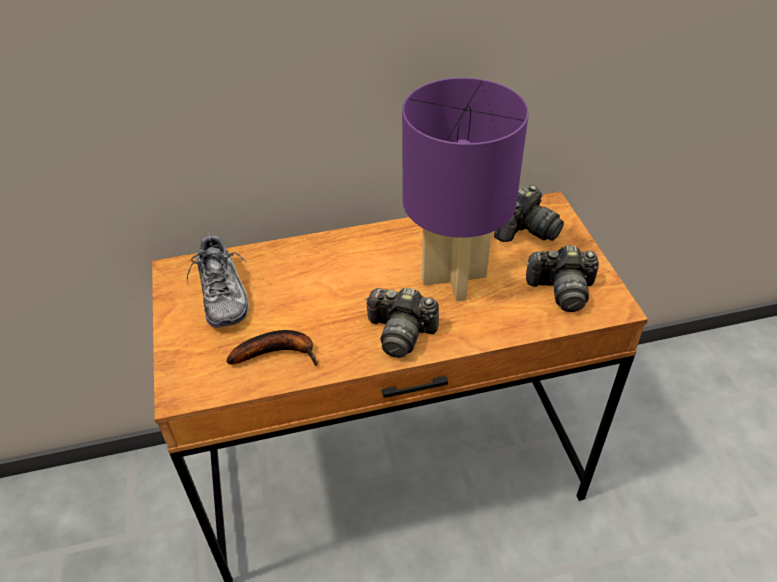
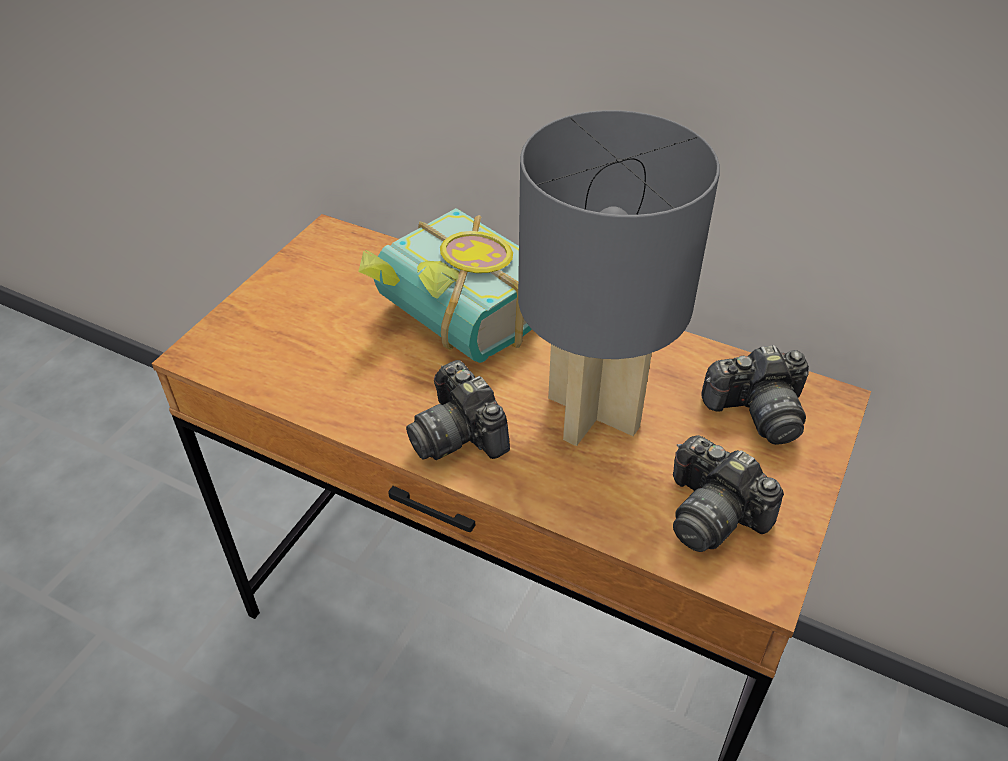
camera: 40 degrees right, 0 degrees up
shoe [187,232,249,328] -> none
banana [226,330,319,366] -> none
purple table lamp [402,78,529,301] -> grey table lamp [518,110,720,446]
none -> book [358,208,532,363]

